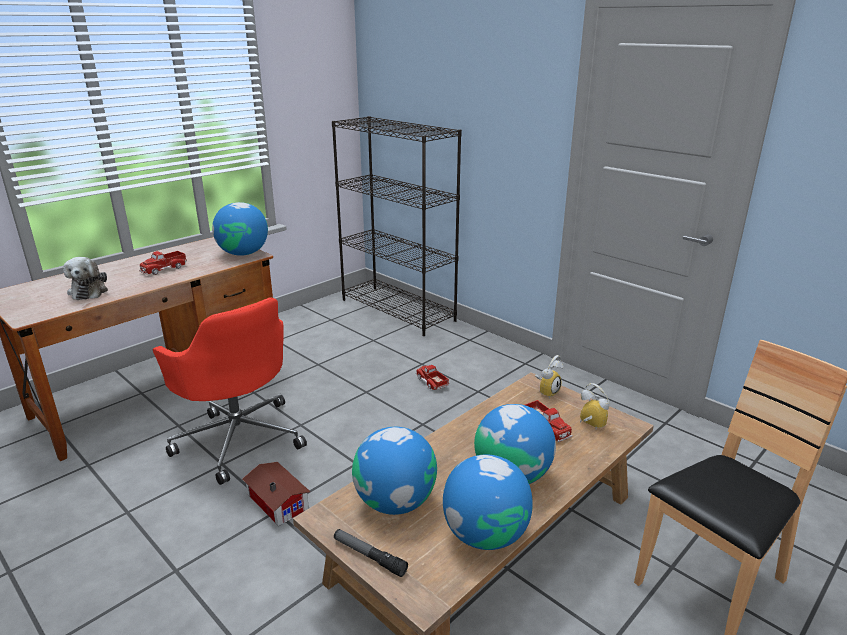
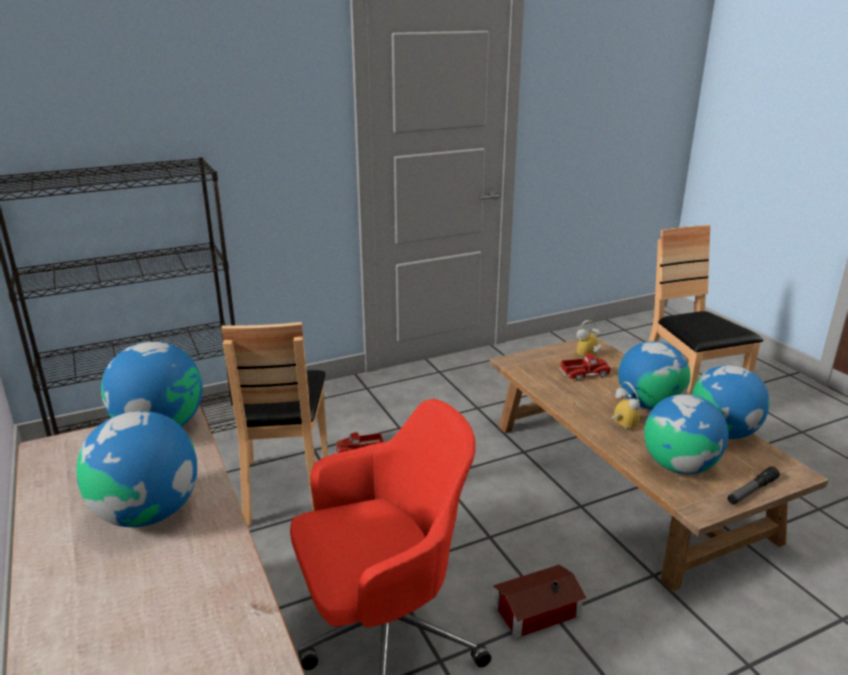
camera: 70 degrees left, 0 degrees up
plush toy [63,257,108,300] -> none
toy truck [139,251,187,275] -> globe [76,411,197,527]
alarm clock [535,355,564,399] -> alarm clock moved to [611,382,640,430]
none -> brown chair [221,322,328,526]

